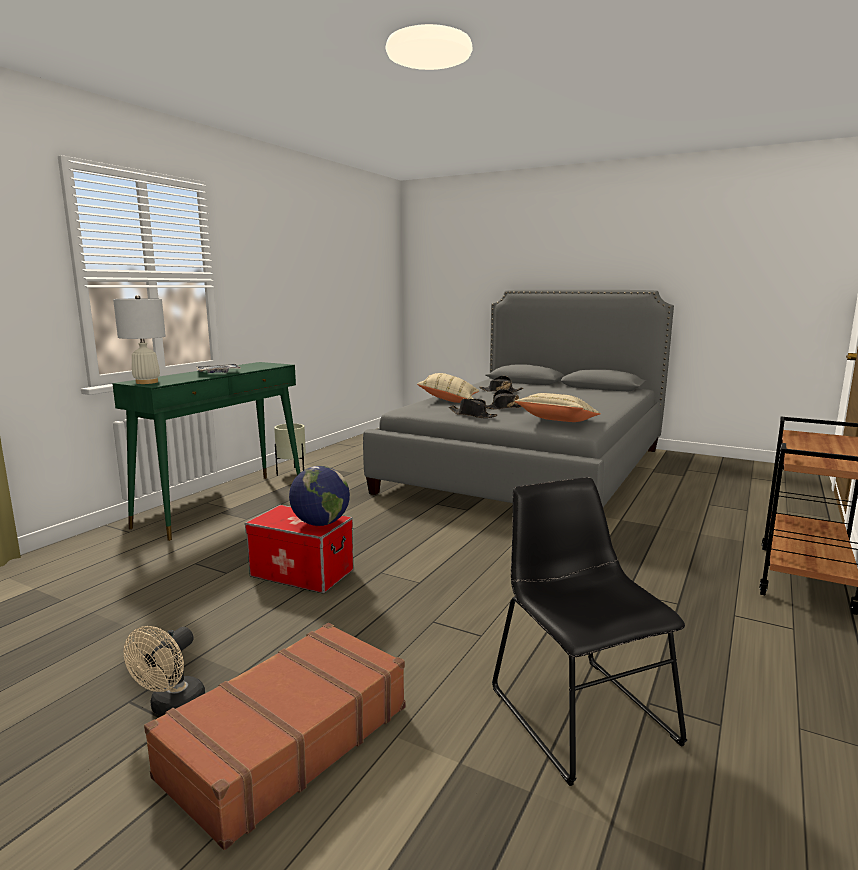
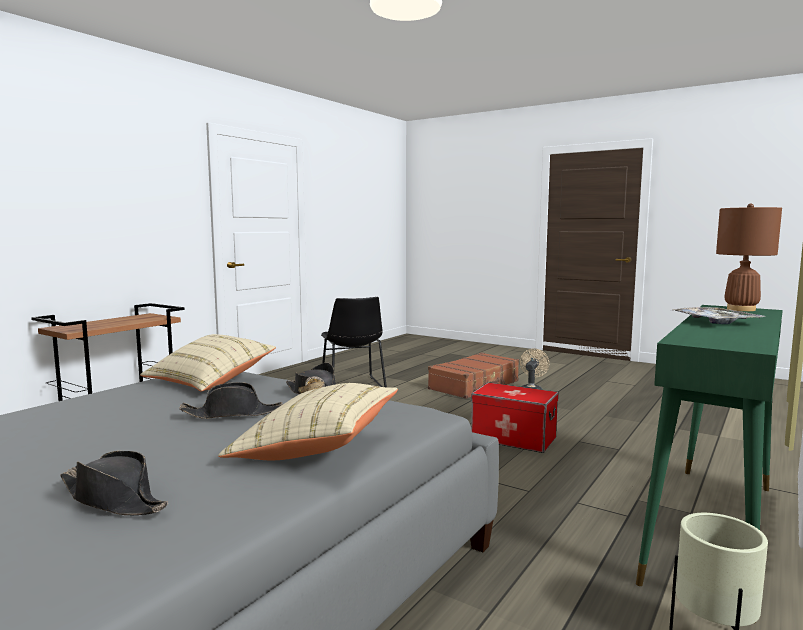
camera: 175 degrees left, 5 degrees down
white table lamp [113,295,166,384] -> brown table lamp [716,204,782,311]
globe [289,466,350,526] -> none

